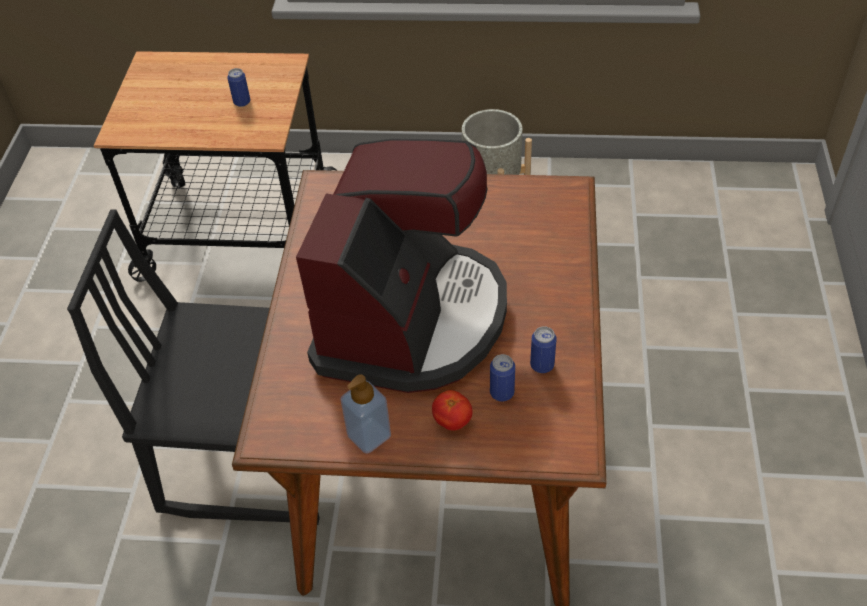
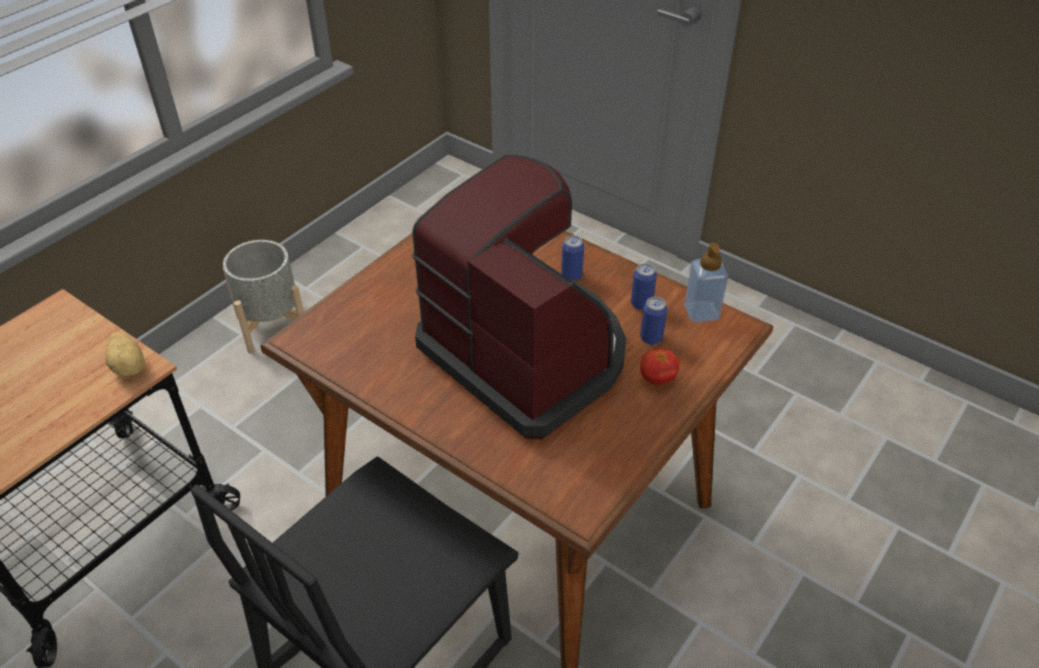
camera: 60 degrees left, 5 degrees down
can [227,68,250,107] -> can moved to [561,235,584,281]
soap dispenser [340,374,391,454] -> soap dispenser moved to [684,243,728,323]
none -> potato [105,332,145,376]

